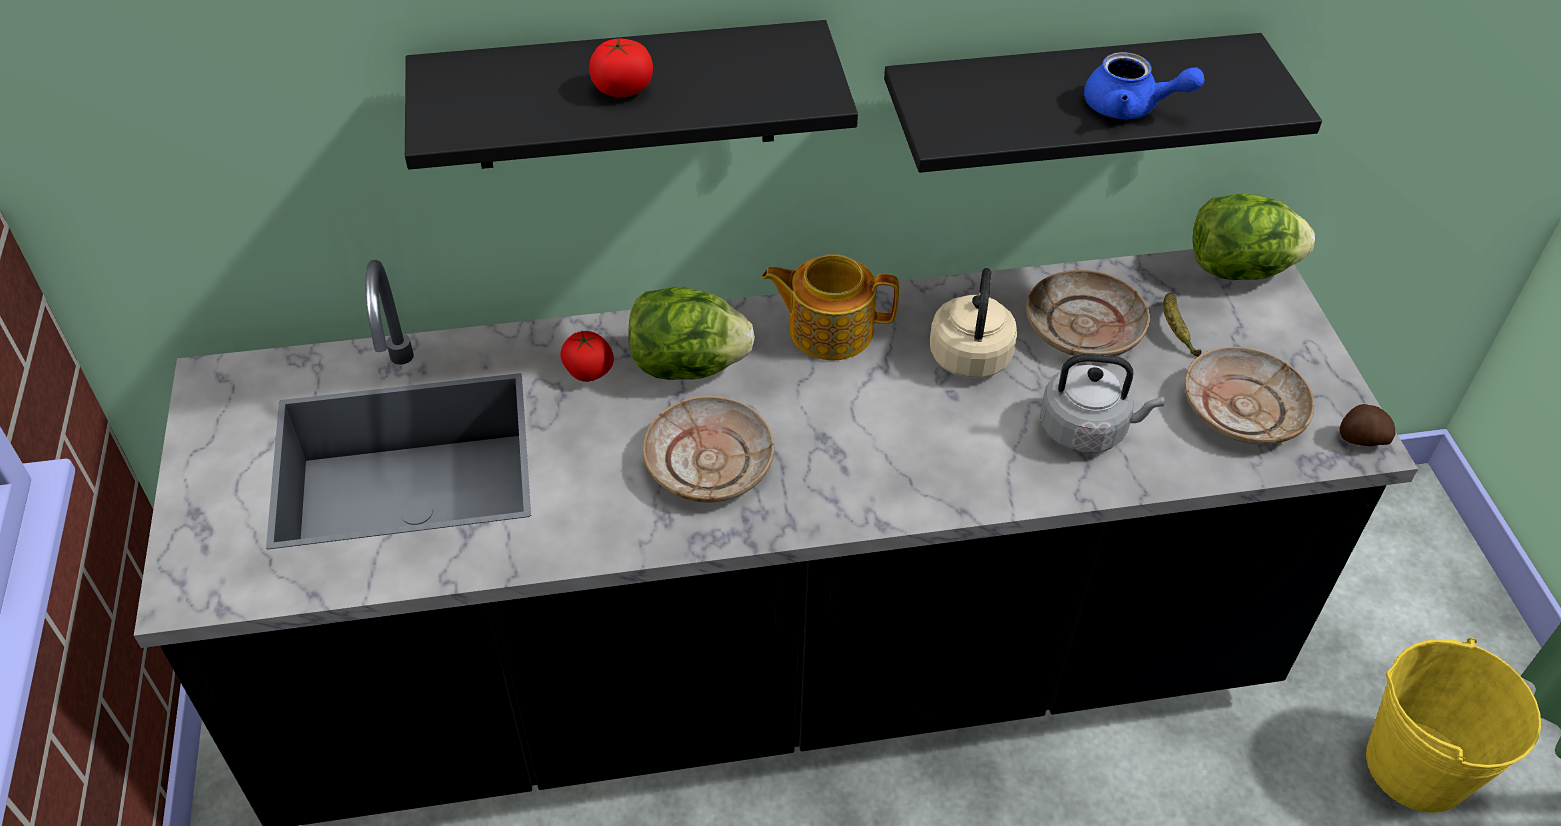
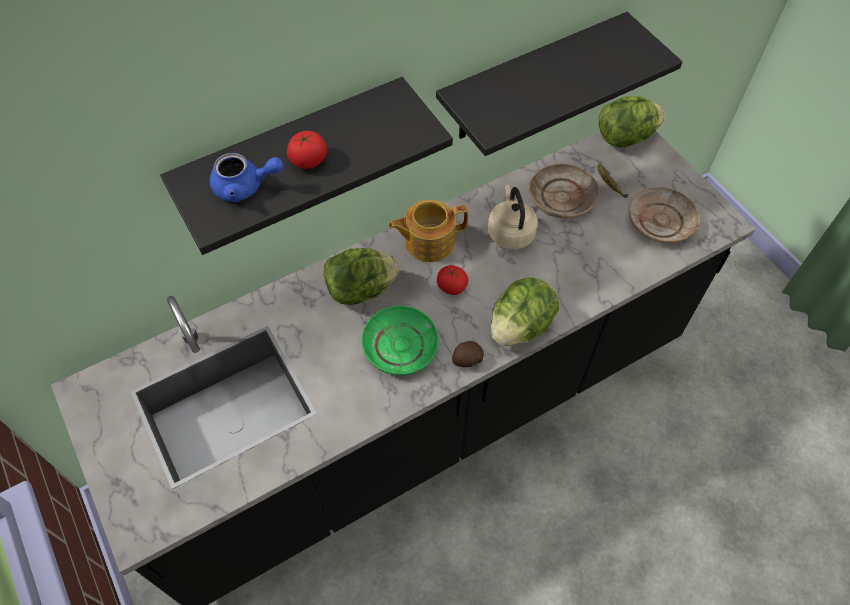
camera: 20 degrees left, 10 degrees up
tomato [560,331,614,382] -> tomato moved to [437,265,469,295]
beige plate [643,396,775,503] -> green plate [362,306,439,375]
grey kettle [1040,353,1165,453] -> none
blue teapot [1084,52,1205,119] -> blue teapot moved to [210,153,284,202]
potato [1340,404,1395,446] -> potato moved to [452,341,484,367]
yellow bucket [1366,638,1541,813] -> none
none -> lettuce [491,277,559,346]

